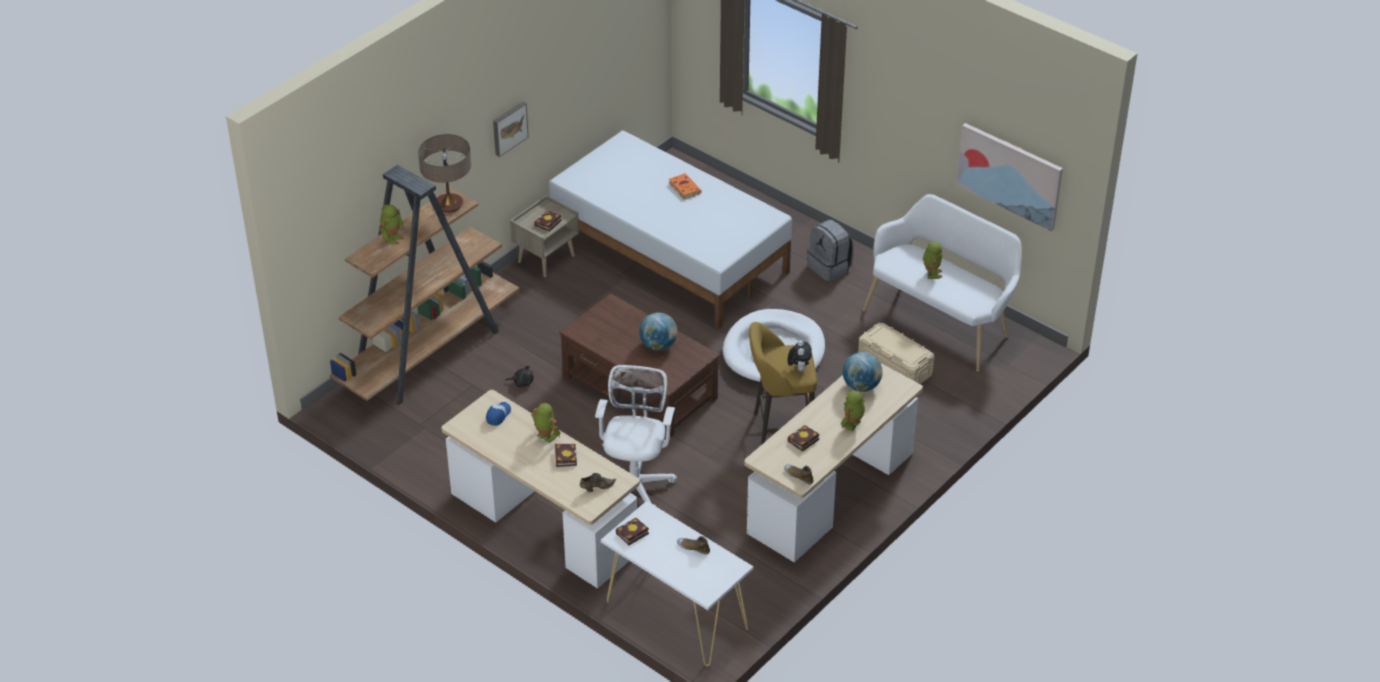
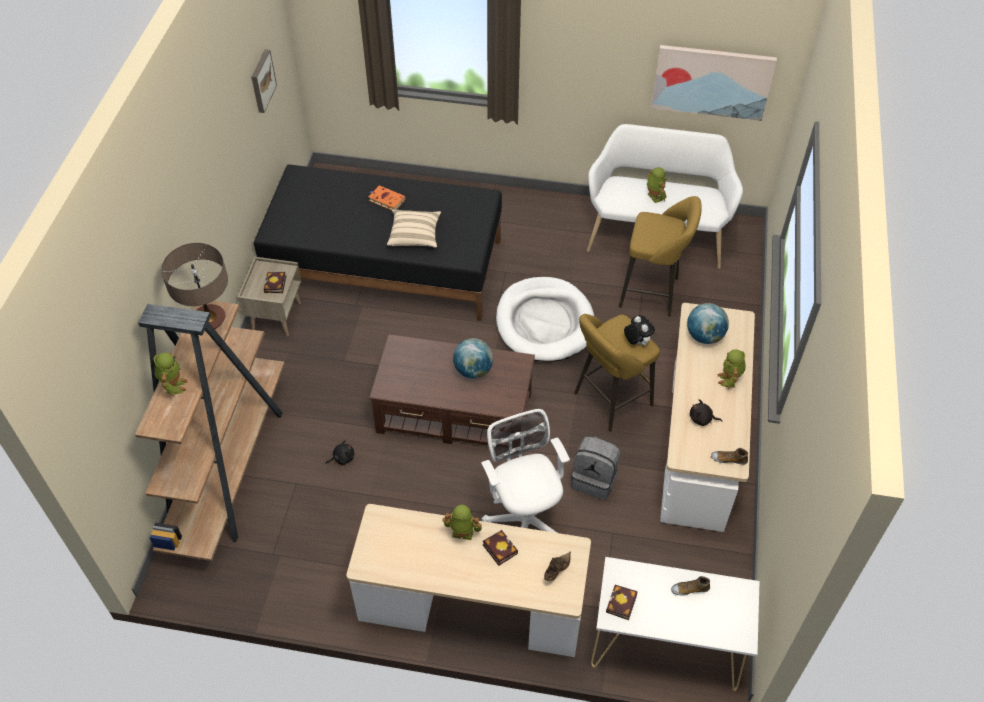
camera: 30 degrees left, 10 degrees up
cap [486,402,511,426] -> none
picture [493,101,529,157] -> picture moved to [251,49,277,113]
white bed [549,130,792,329] -> black bed [254,164,502,321]
book [788,425,819,452] -> black plush toy [690,399,722,426]
grey backpack [807,220,854,281] -> grey backpack moved to [571,436,621,500]
beige storage box [858,323,934,384] -> yellow stool [619,196,702,317]
none -> beige pillow [387,210,441,248]

